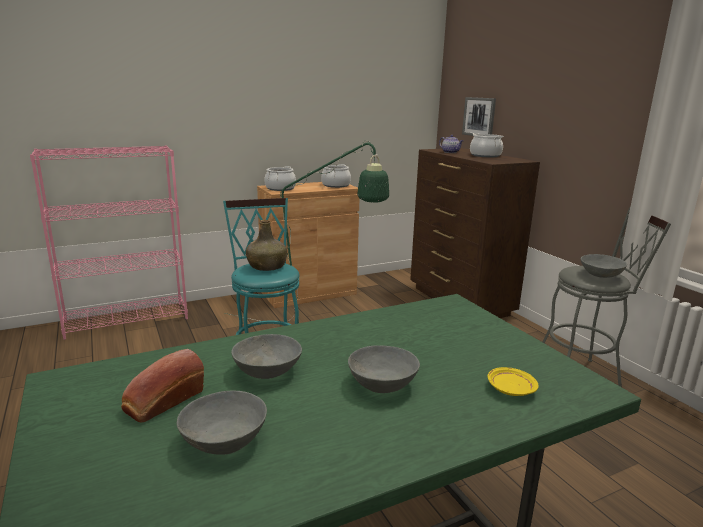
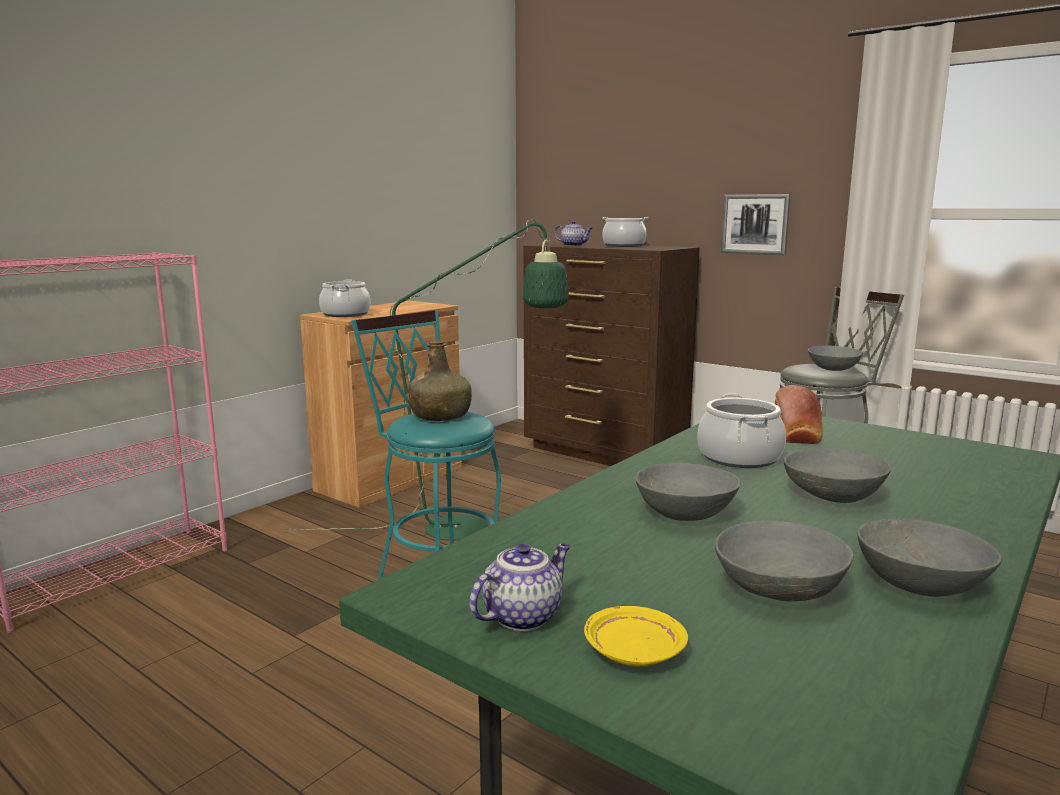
camera: 25 degrees left, 5 degrees down
bread [121,349,204,423] -> bread moved to [775,385,823,444]
cooking pot [321,164,351,188] -> cooking pot moved to [697,393,786,468]
picture [462,97,496,136] -> picture moved to [721,194,791,255]
yellow plate [488,367,539,396] -> yellow plate moved to [584,606,688,666]
none -> teapot [469,544,570,631]
none -> grey bowl [857,519,1002,597]

